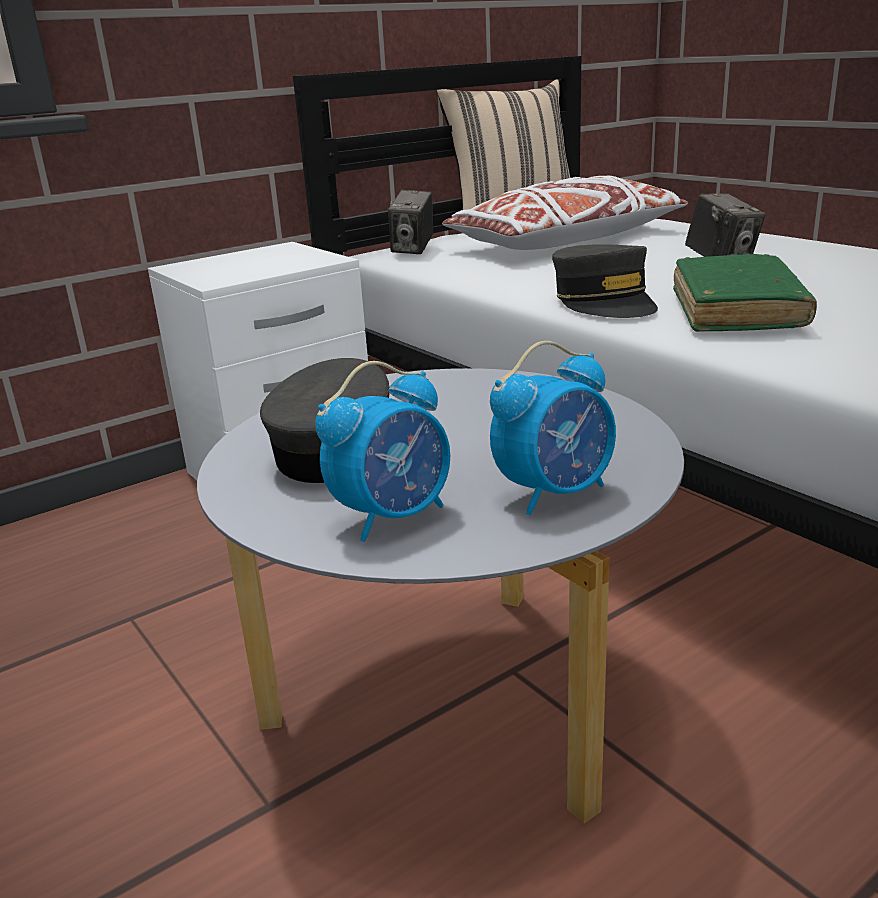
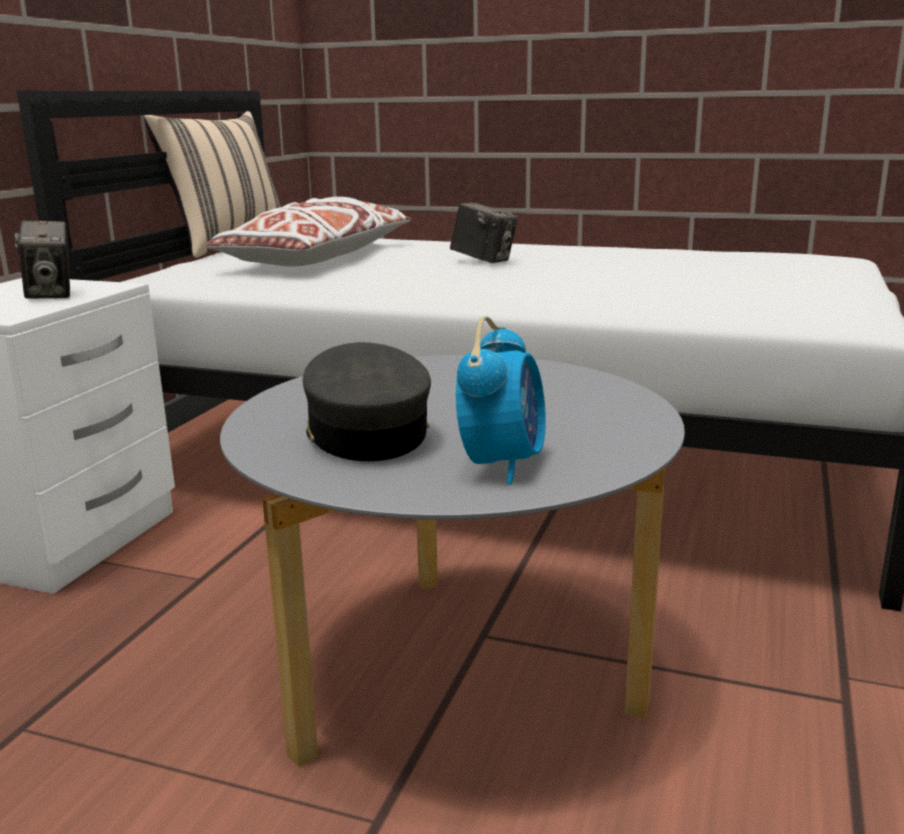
camera: 35 degrees left, 5 degrees down
camera [388,190,433,254] -> camera moved to [15,220,70,299]
alarm clock [490,341,616,515] -> none
grey cap [552,244,658,318] -> none
green book [673,254,817,332] -> none

